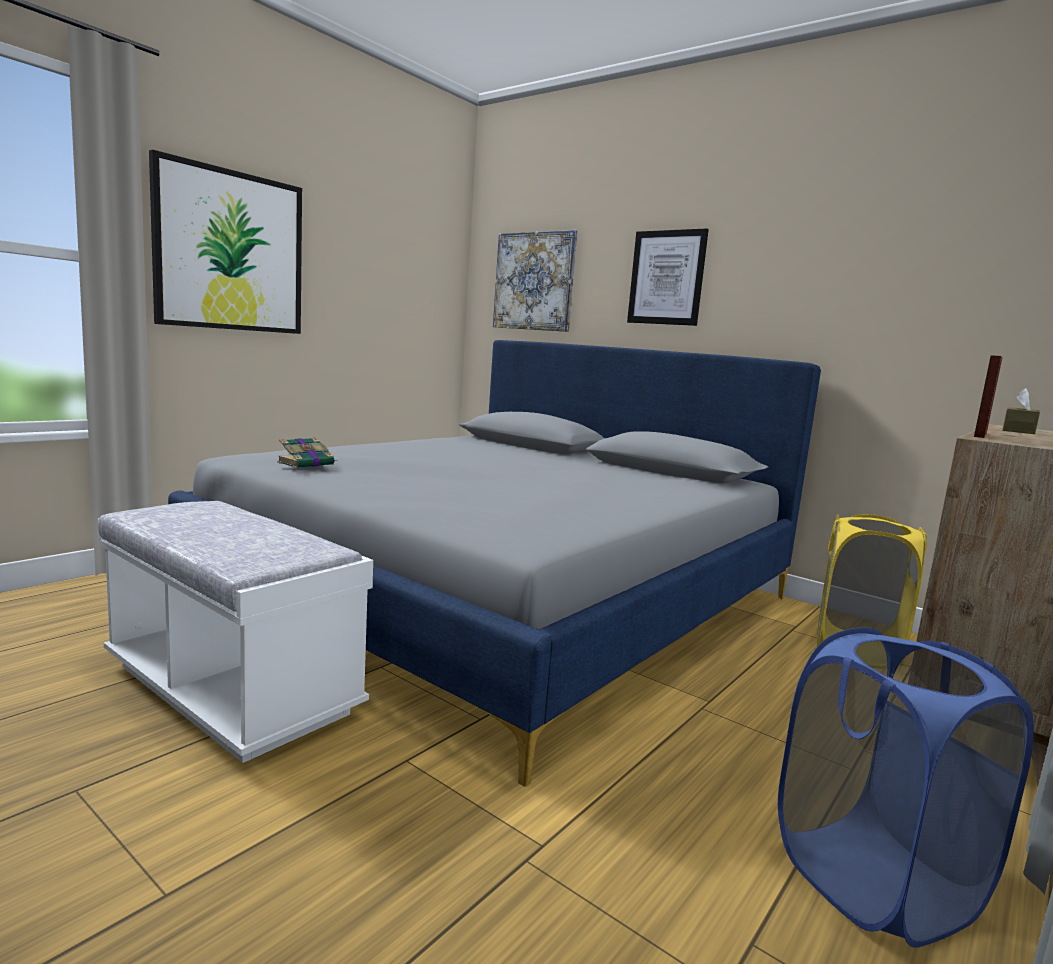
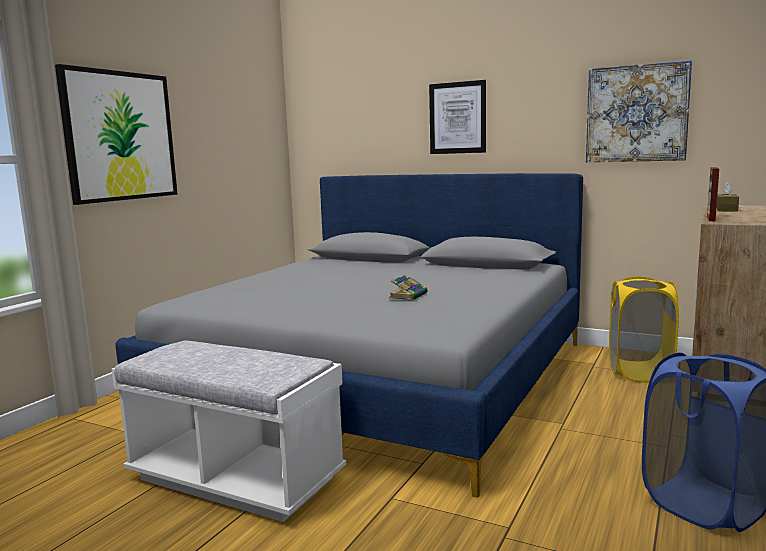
camera: 10 degrees left, 0 degrees up
book [277,437,338,468] -> book moved to [389,274,428,300]
picture [493,230,578,332] -> picture moved to [586,60,692,162]

